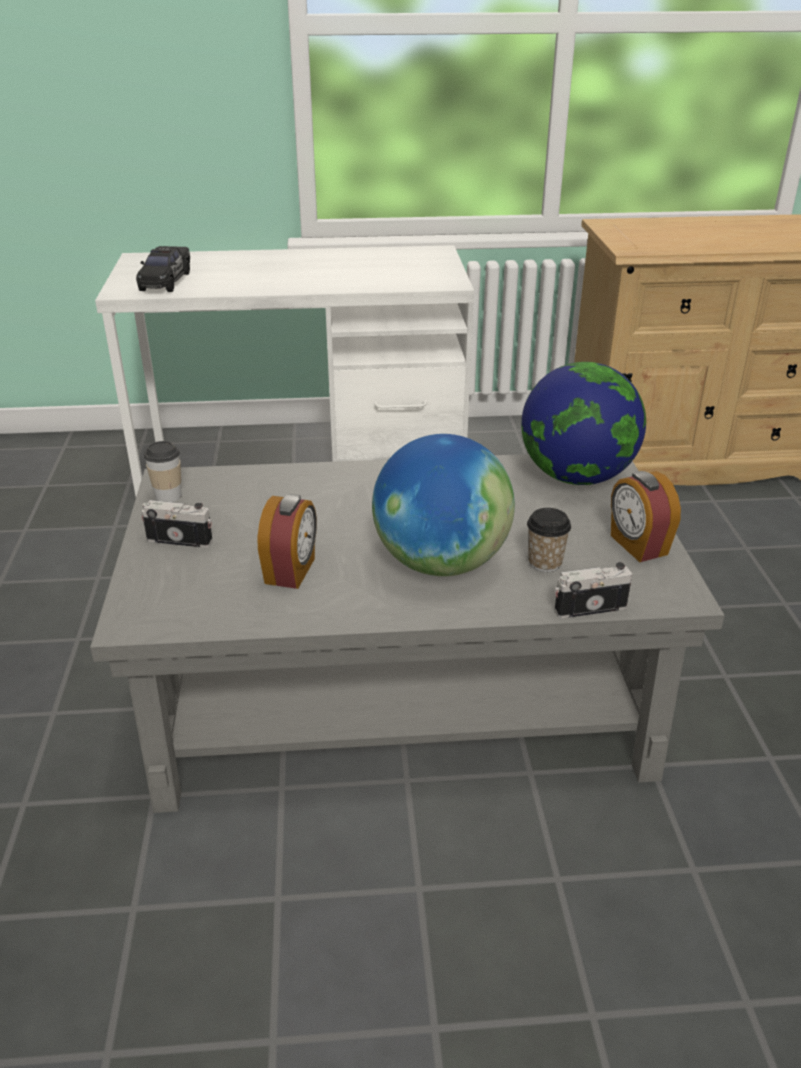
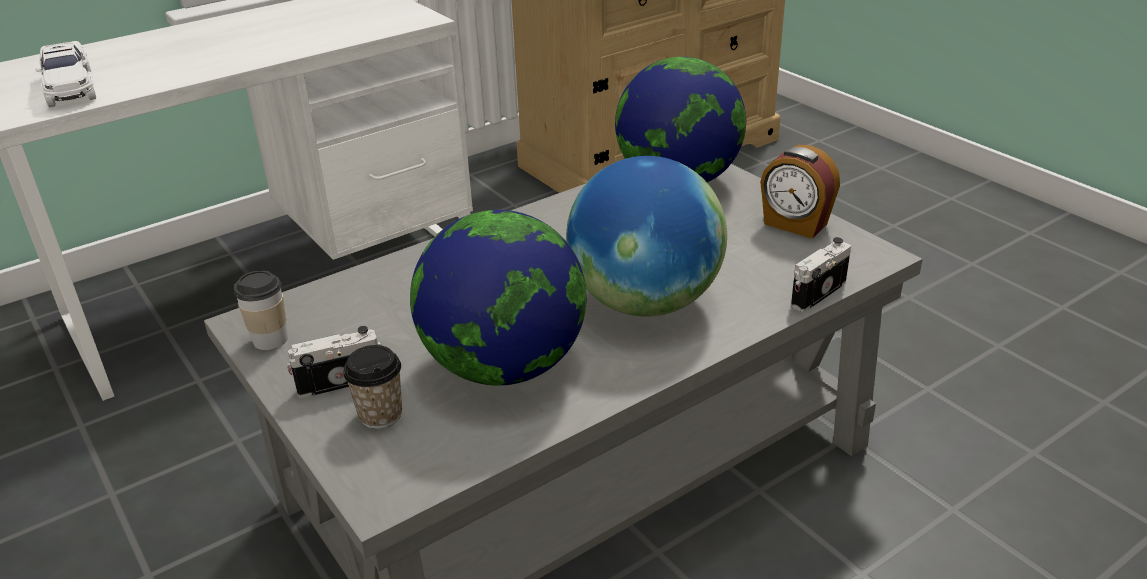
camera: 30 degrees left, 0 degrees up
black toy car [136,246,190,292] -> white toy car [36,41,96,107]
alarm clock [258,494,317,589] -> globe [410,210,586,386]
cup [527,508,571,572] -> cup moved to [343,345,402,429]

